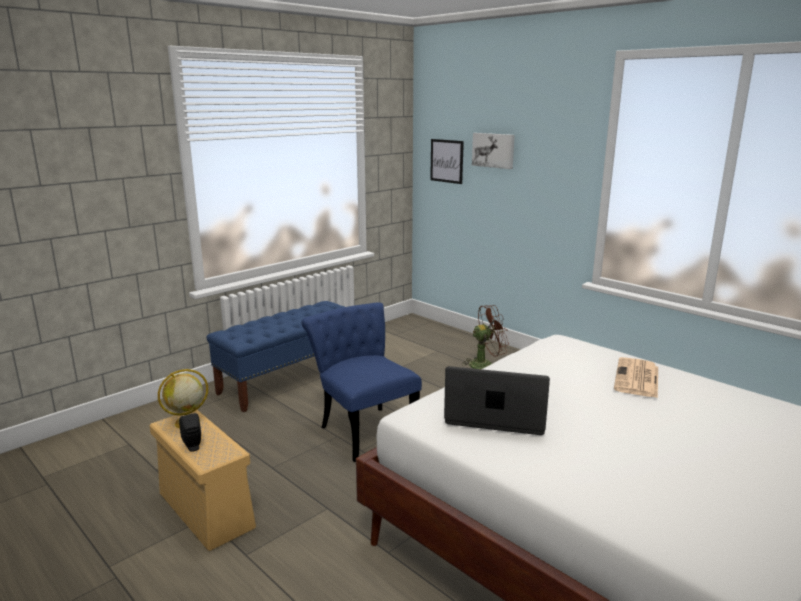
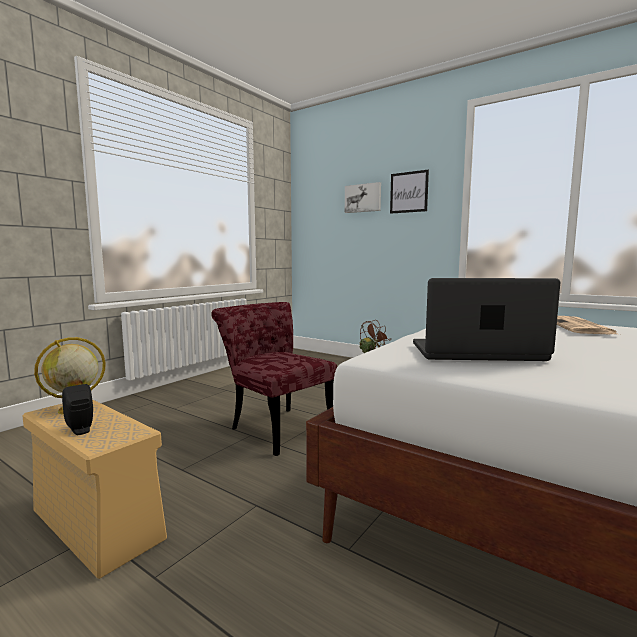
camera: 10 degrees left, 10 degrees down
blue bench [206,301,344,412] -> none
blue chair [301,303,422,462] -> red chair [211,302,337,456]
picture [430,139,464,184] -> picture moved to [390,170,429,214]

